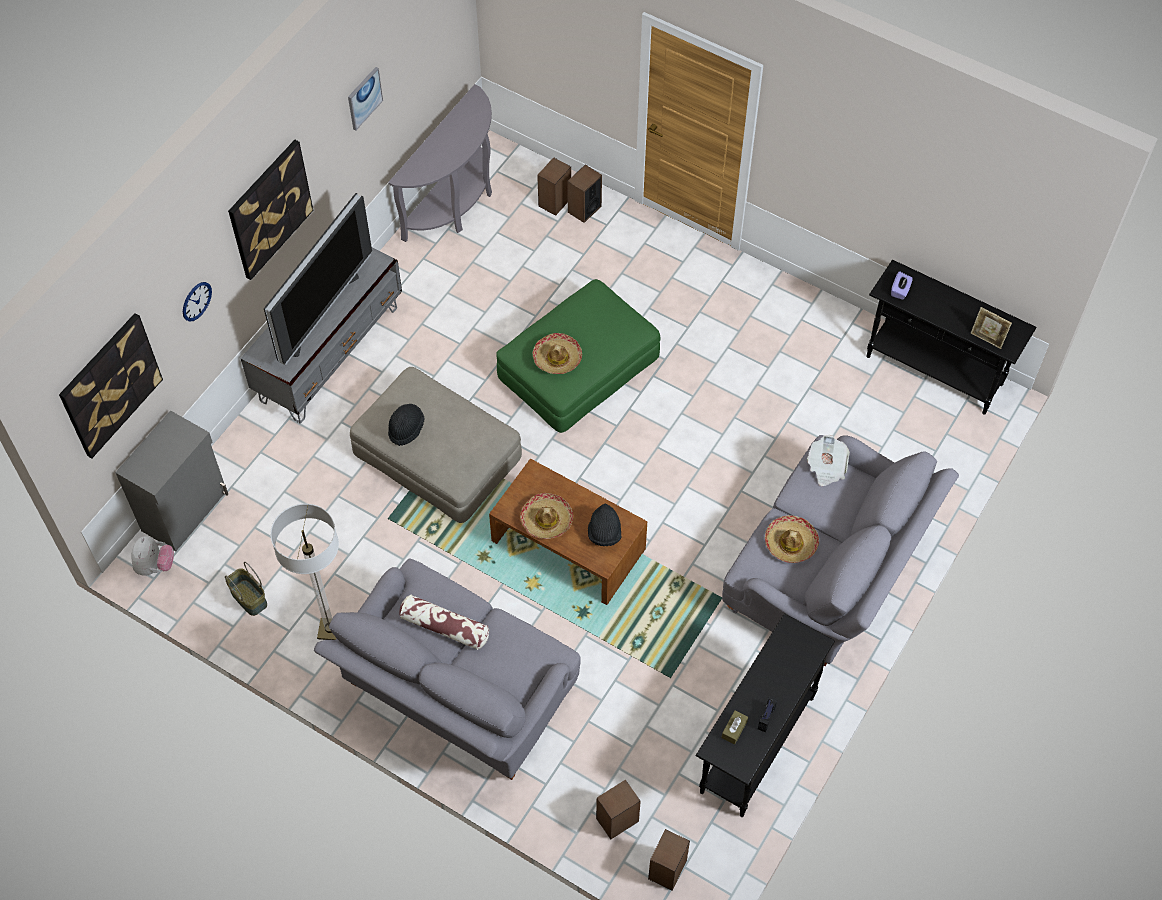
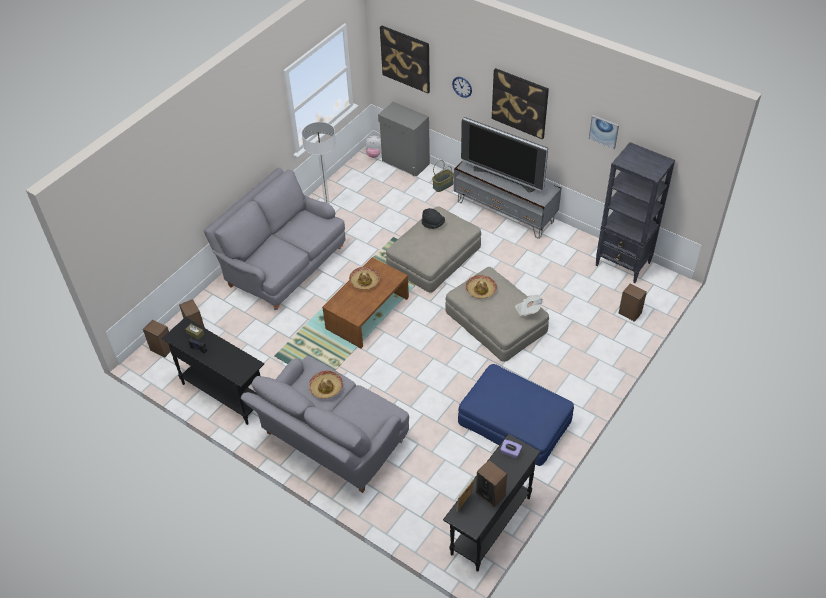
camera: 95 degrees right, 10 degrees down
basket [225,562,267,616] -> basket moved to [432,160,454,192]
grey console table [388,84,492,242] -> black bookcase [595,142,675,283]
pillow [399,595,489,650] -> none
green ottoman [496,279,660,433] -> beige ottoman [445,267,549,362]
speaker [567,164,602,223] -> speaker moved to [476,460,507,507]
black hat [588,504,622,546] -> none
newspaper [807,435,850,486] -> newspaper moved to [515,295,544,316]
none -> blue ottoman [458,364,574,466]

